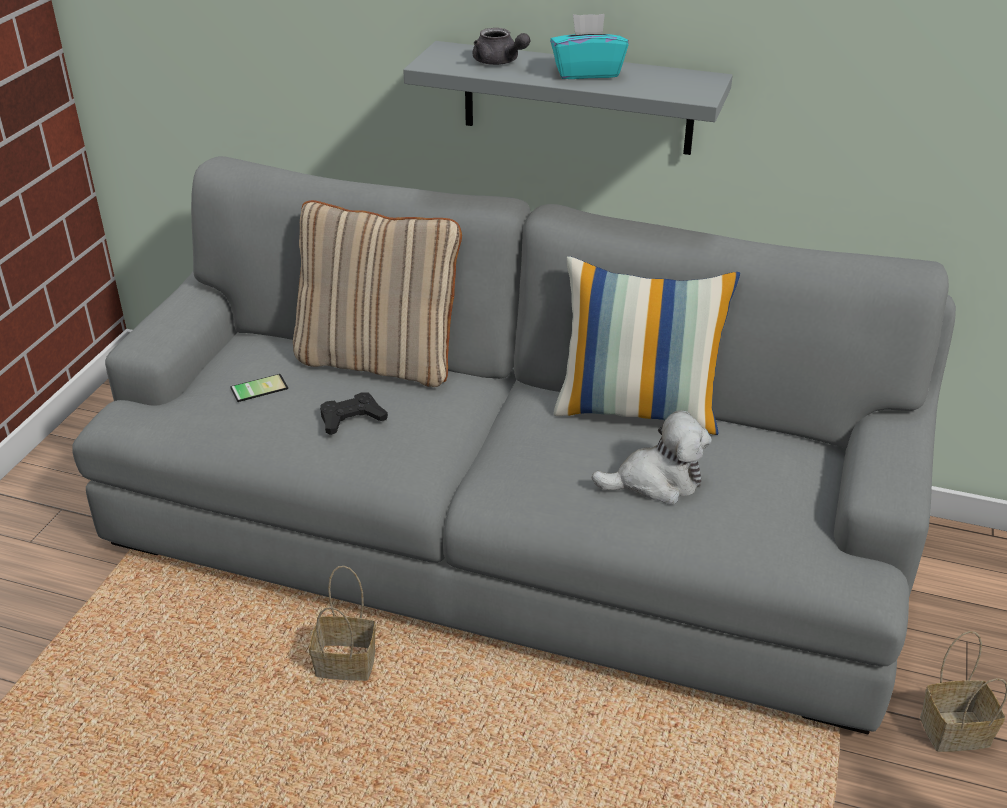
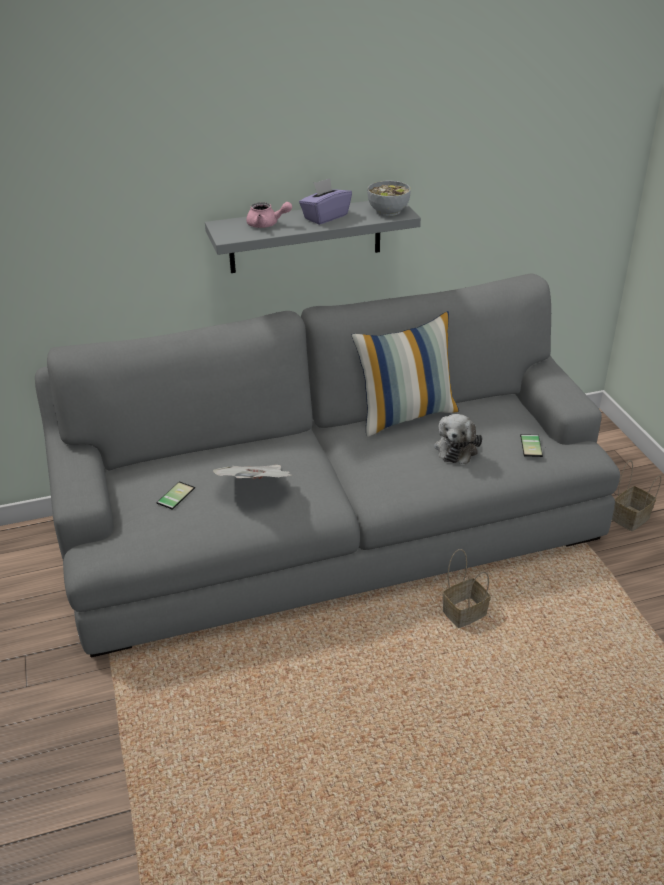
camera: 35 degrees left, 0 degrees up
beige pillow [293,200,462,387] -> none
basket [309,566,376,681] -> basket moved to [442,549,491,628]
black game controller [320,392,388,435] -> newspaper [213,465,292,479]
grey teapot [473,28,530,65] -> pink teapot [246,202,292,228]
turquoise tissue box [550,14,629,79] -> purple tissue box [299,178,352,225]
plush toy [592,410,712,505] -> plush toy turned 150 degrees clockwise [434,414,482,464]
none -> bowl [367,181,411,216]
none -> phone [520,434,543,457]

